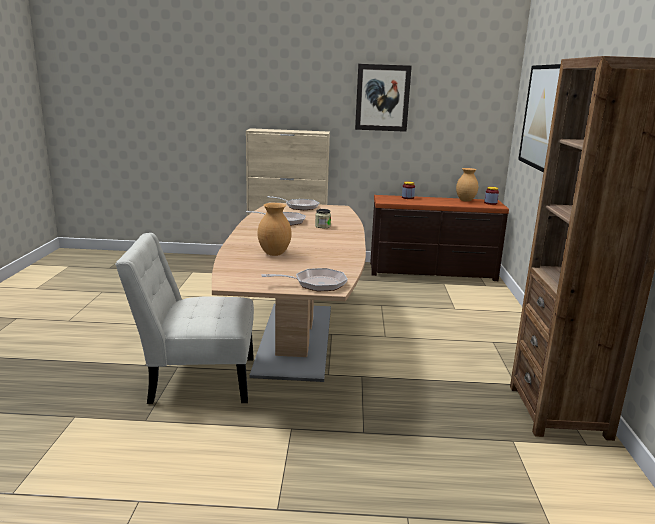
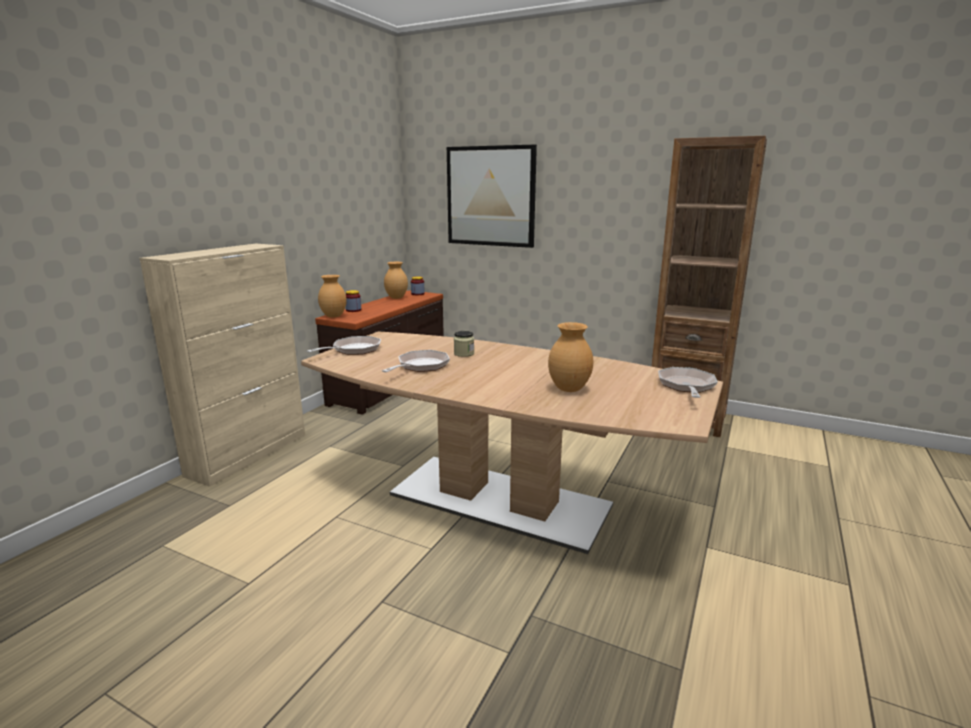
camera: 65 degrees left, 0 degrees up
white chair [115,233,254,404] -> none
picture [355,64,412,132] -> none
none -> brown vase [318,275,347,318]

